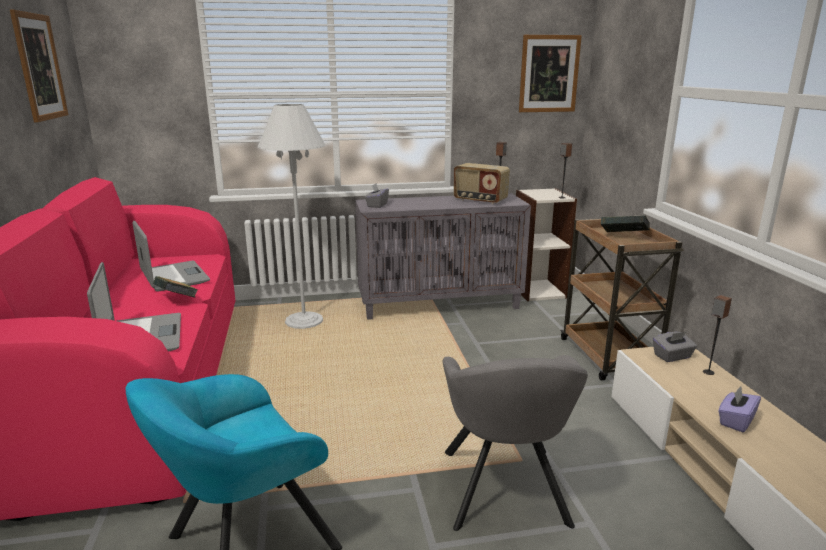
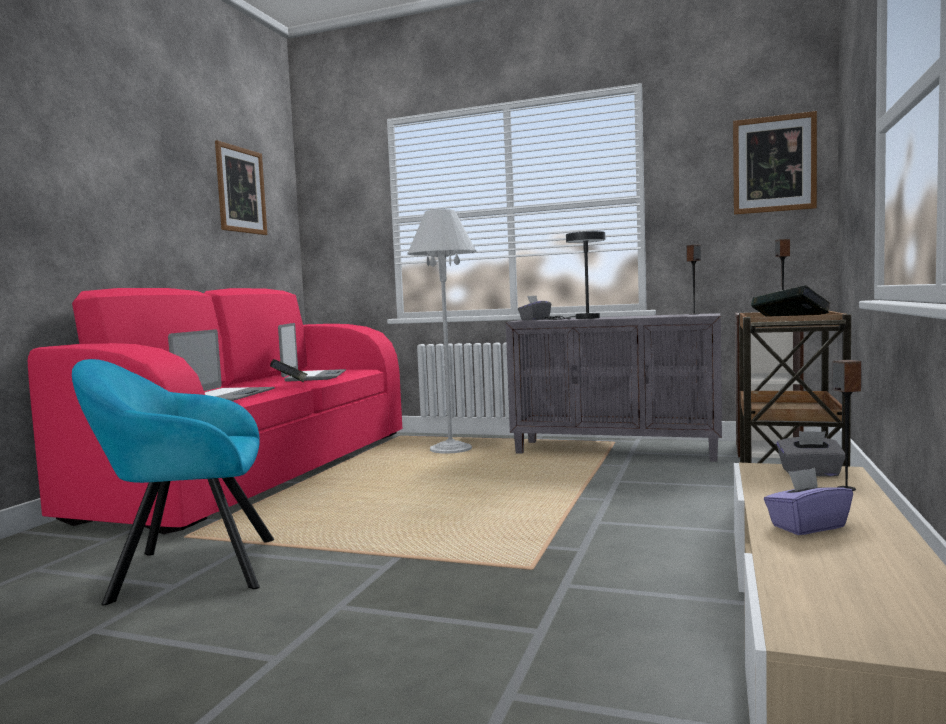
camera: 30 degrees right, 15 degrees down
grey armchair [443,355,588,531] -> none
radio [454,163,510,204] -> none
none -> grey table lamp [545,231,605,320]

